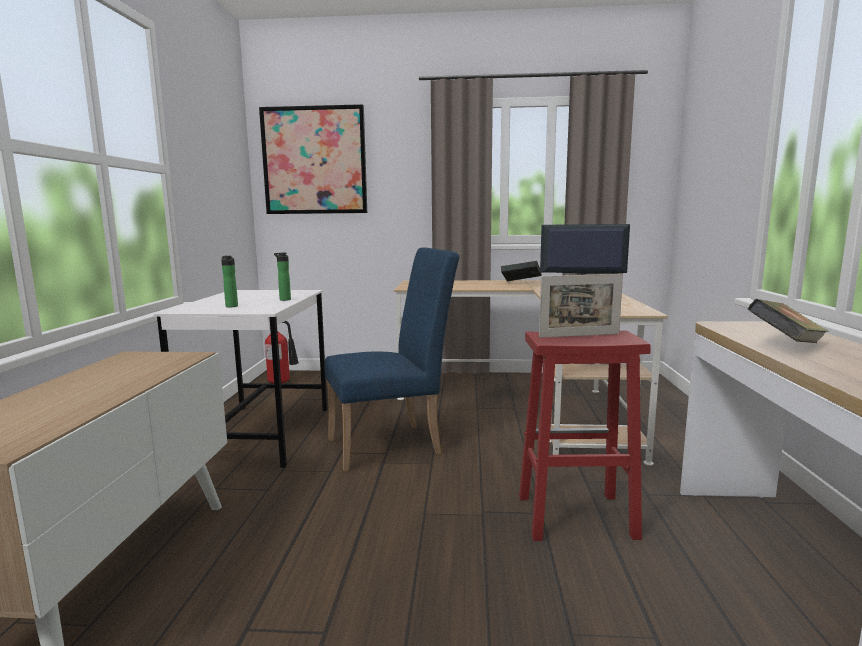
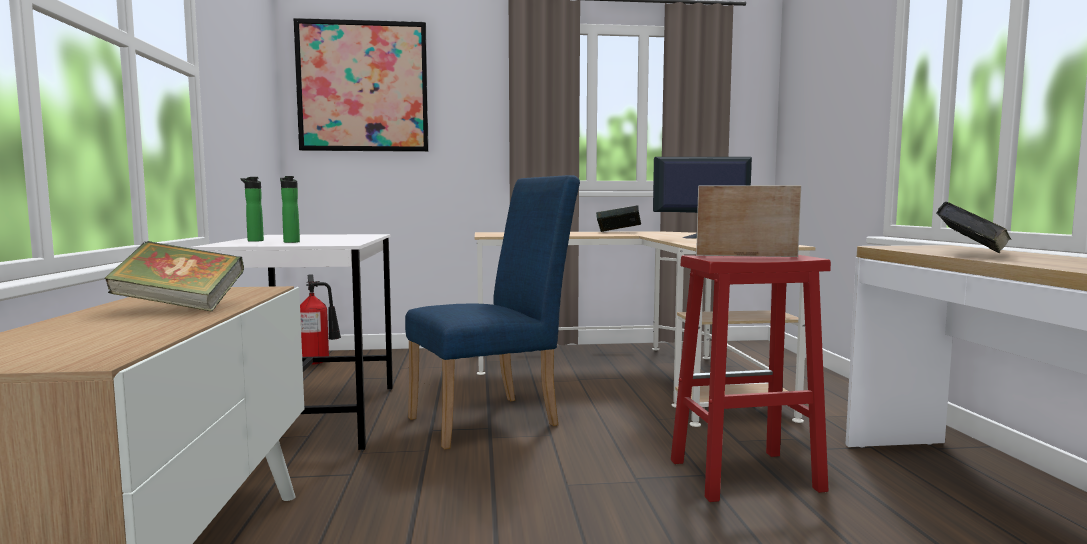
camera: 10 degrees left, 5 degrees down
bottle [274,252,291,301] -> bottle moved to [241,177,264,242]
picture frame [539,274,623,338] -> picture frame turned 150 degrees counterclockwise [696,185,801,257]
none -> book [104,241,244,312]

